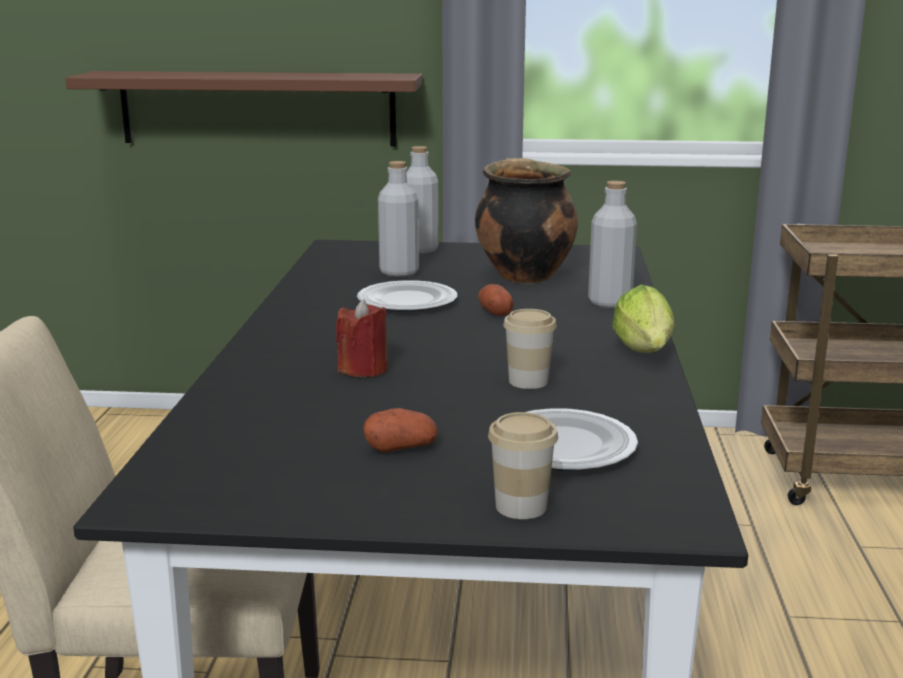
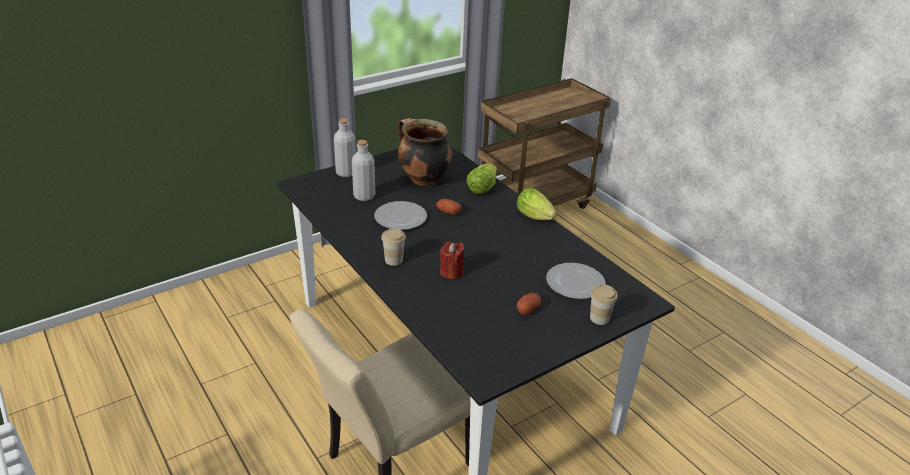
camera: 40 degrees left, 15 degrees up
brown shelf [66,71,422,146] -> none
cup [503,309,557,389] -> cup moved to [381,228,406,266]
grey bottle [588,181,637,308] -> lettuce [467,164,497,194]

